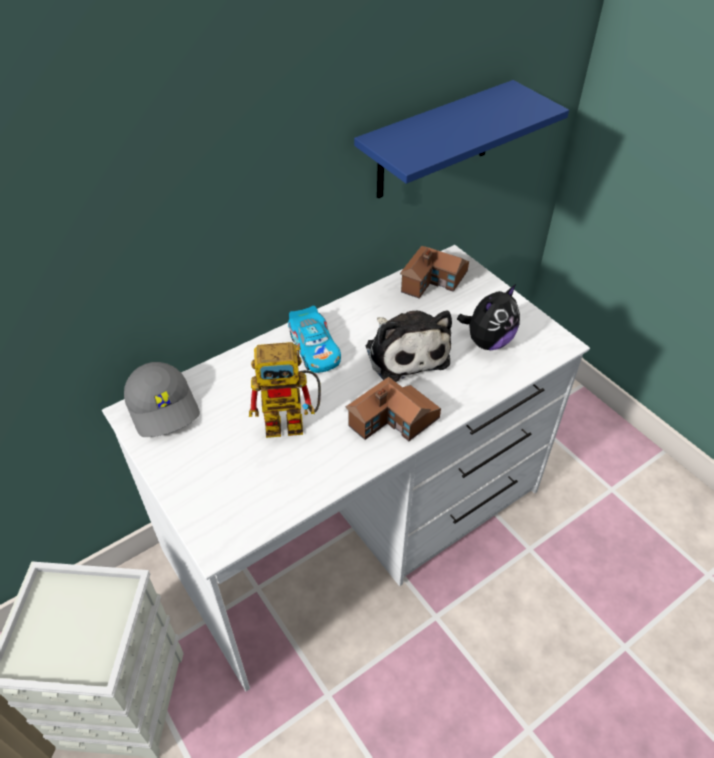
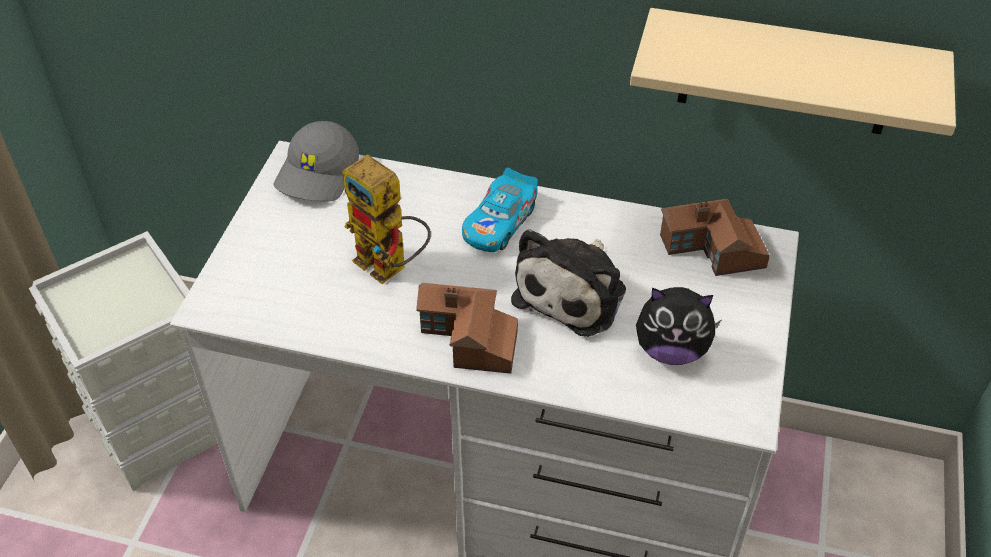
camera: 50 degrees right, 0 degrees up
blue shelf [354,80,569,198] -> beige shelf [630,8,956,136]

